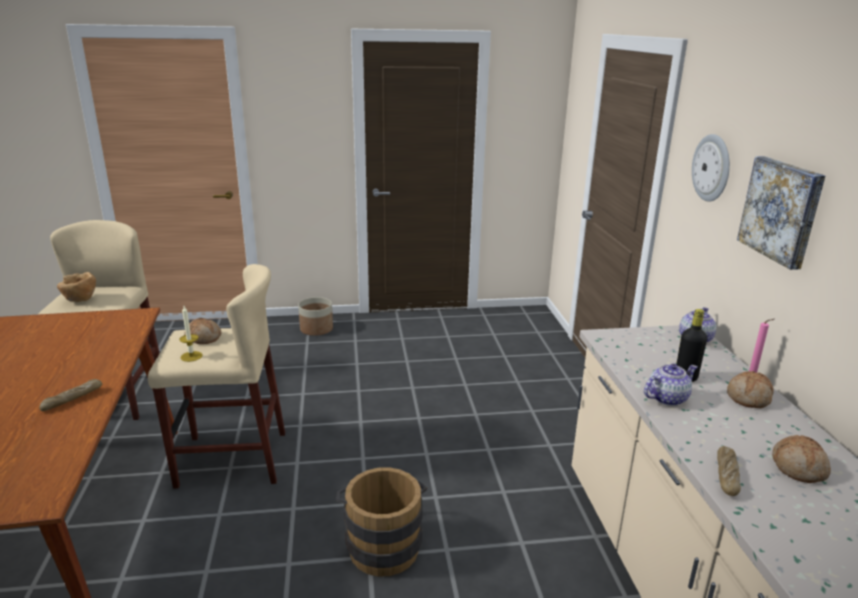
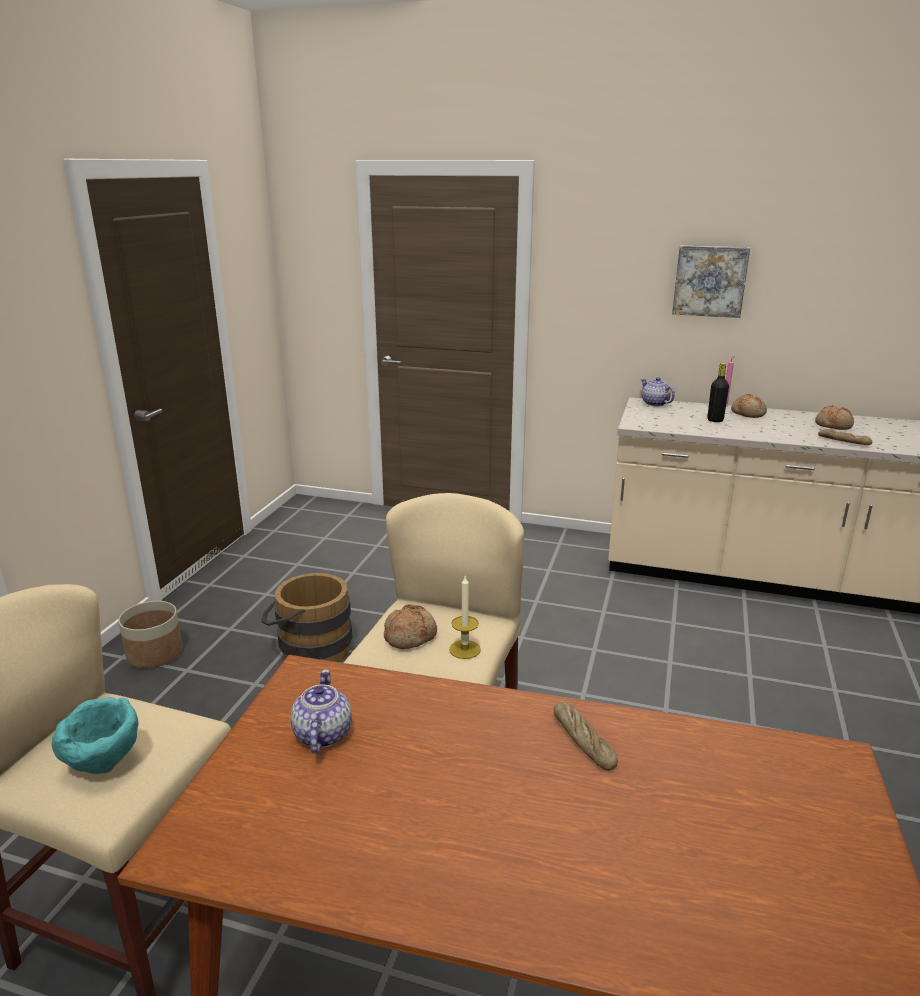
camera: 65 degrees left, 0 degrees up
brown bowl [57,272,96,302] -> turquoise bowl [52,697,138,774]
brown bucket [336,467,427,576] -> brown bucket moved to [261,573,352,662]
teapot [644,364,698,406] -> teapot moved to [290,669,351,754]
wall clock [692,134,730,202] -> none

